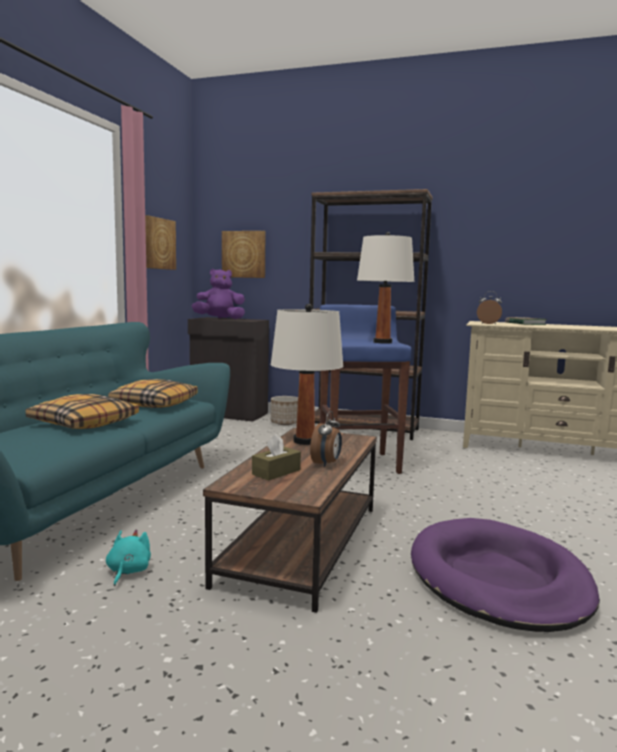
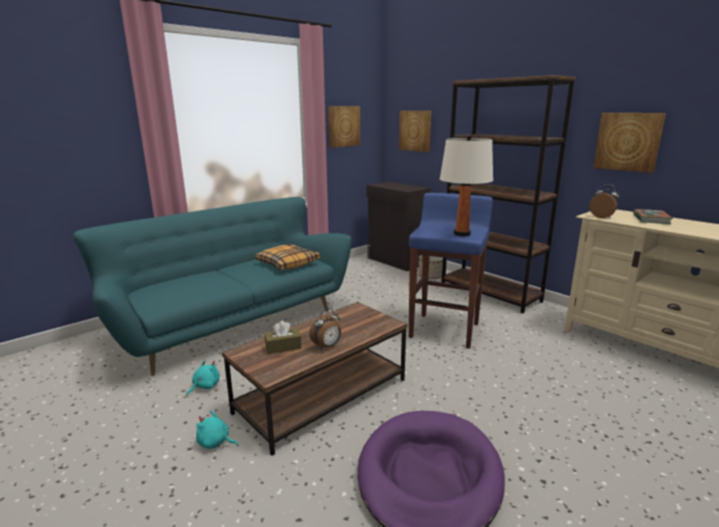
camera: 30 degrees right, 10 degrees up
pillow [25,394,139,429] -> none
purple plush toy [192,269,245,319] -> none
white table lamp [271,304,343,445] -> none
none -> turquoise plush toy [196,411,239,449]
none -> picture [593,113,666,173]

